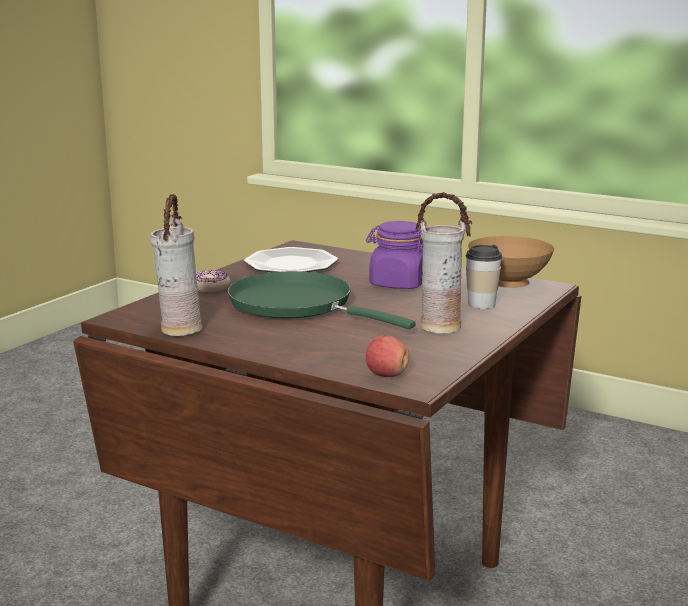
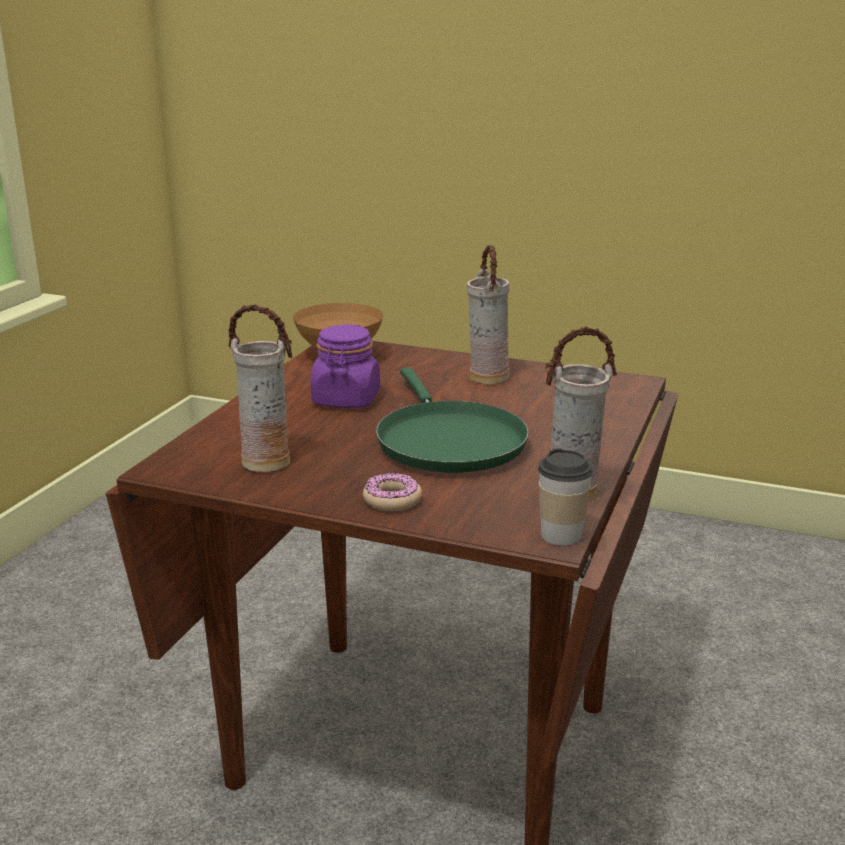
camera: 100 degrees left, 5 degrees up
green frying pan [228,271,416,329] -> green frying pan turned 45 degrees counterclockwise [376,367,529,473]
plate [244,247,338,272] -> vase [229,304,292,472]
apple [366,335,409,377] -> none
cup [465,245,502,309] -> cup moved to [538,448,593,546]

